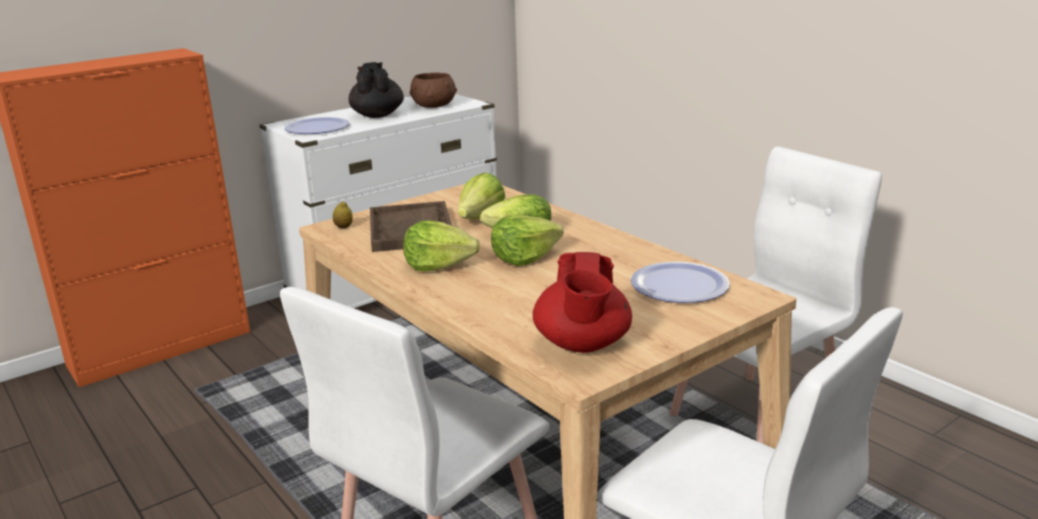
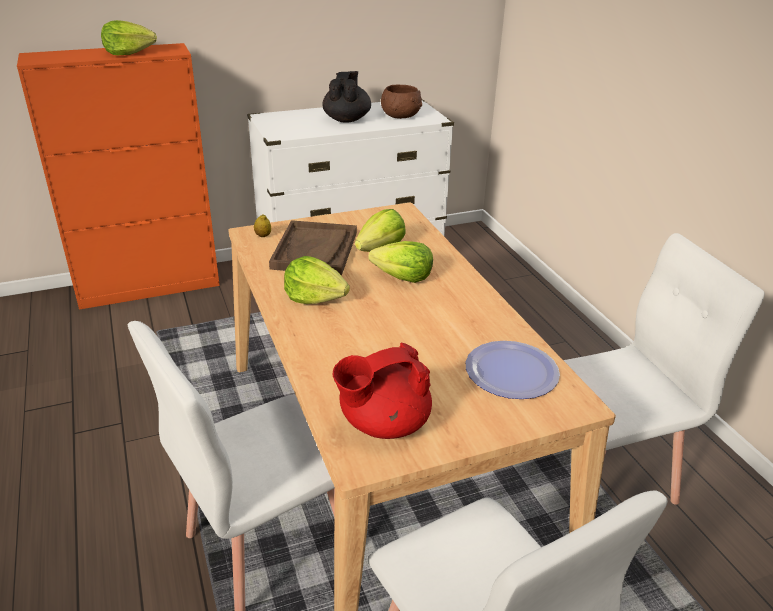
camera: 15 degrees right, 10 degrees up
plate [284,117,350,134] -> none
lettuce [491,215,563,266] -> lettuce moved to [101,20,157,55]
red teapot [533,252,632,353] -> red teapot turned 45 degrees clockwise [333,343,432,439]

